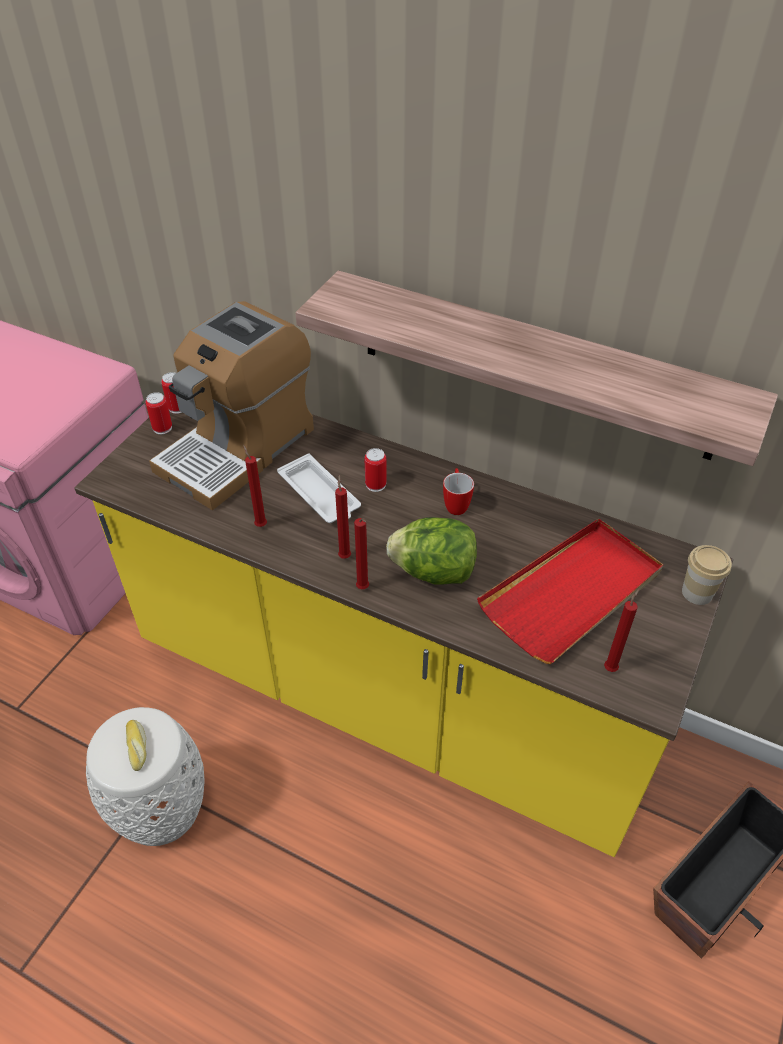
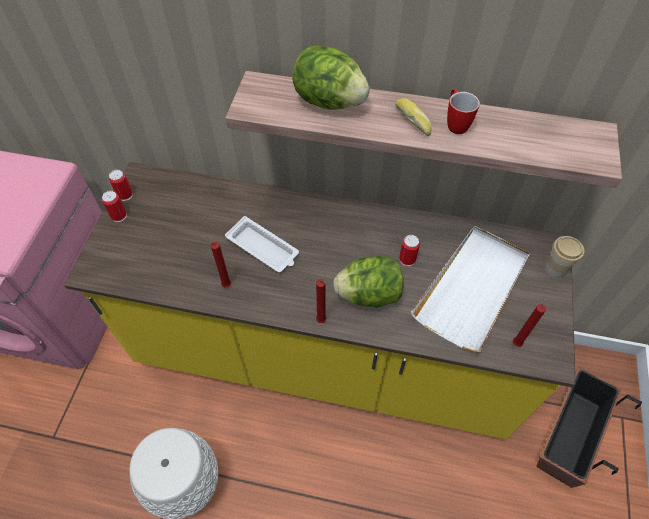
camera: 15 degrees left, 10 degrees up
bread [126,720,146,771] -> bread moved to [395,98,431,136]
coffee machine [149,301,314,510] -> none
red candle [335,475,351,559] -> none
can [364,448,387,492] -> can moved to [399,235,420,266]
mug [443,468,474,515] -> mug moved to [447,89,480,134]
red tray [477,519,663,664] -> white tray [411,226,530,353]
none -> lettuce [292,45,370,110]

